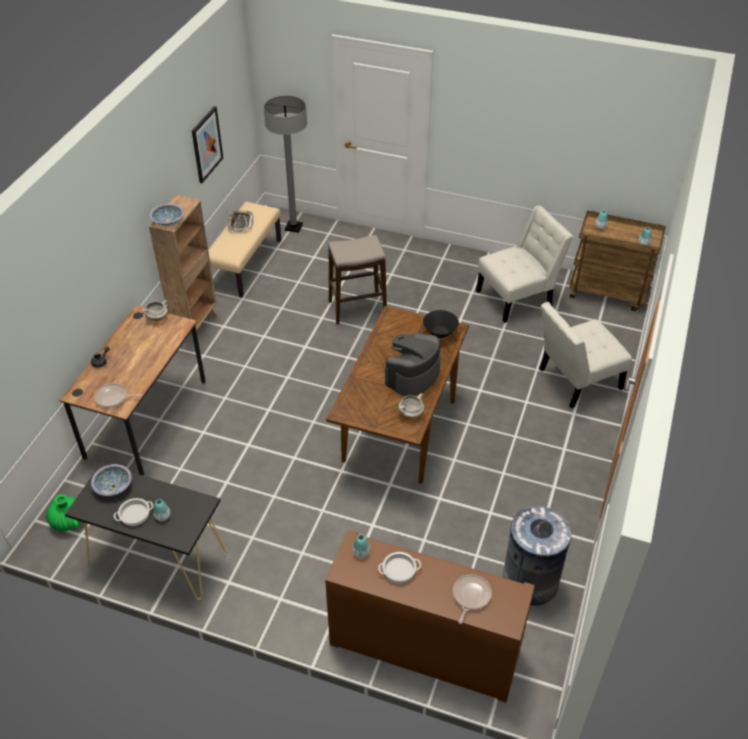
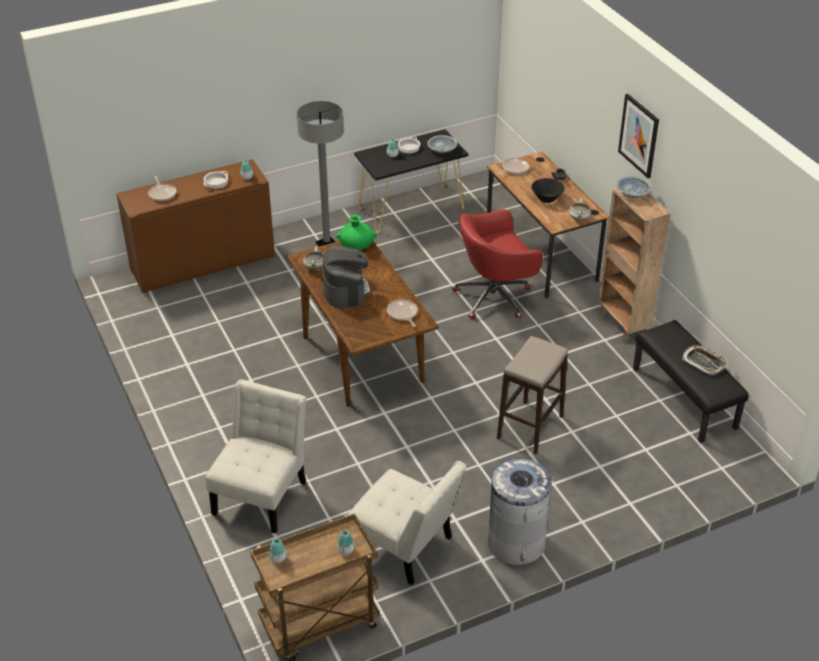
camera: 135 degrees right, 5 degrees down
green vase [46,494,81,531] -> green vase moved to [336,215,377,250]
picture [192,106,223,183] -> picture moved to [618,94,659,178]
beige bench [208,202,281,297] -> black bench [633,320,749,443]
grey floor lamp [263,95,307,233] -> grey floor lamp moved to [297,101,344,246]
black bowl [423,310,459,338] -> black bowl moved to [531,178,565,203]
white chair [476,206,573,323] -> white chair turned 75 degrees counterclockwise [348,461,467,585]
grey trash can [503,506,571,606] -> grey trash can moved to [488,459,554,565]
none -> frying pan [387,299,418,327]
none -> red office chair [452,209,543,320]

